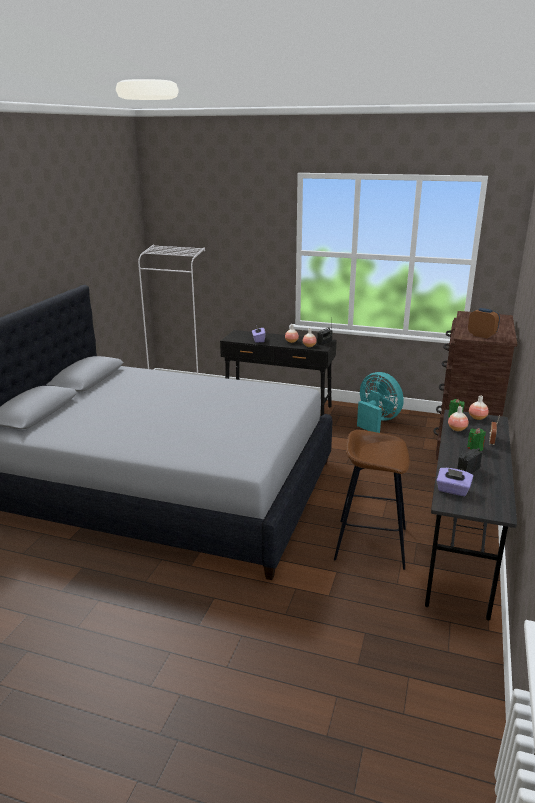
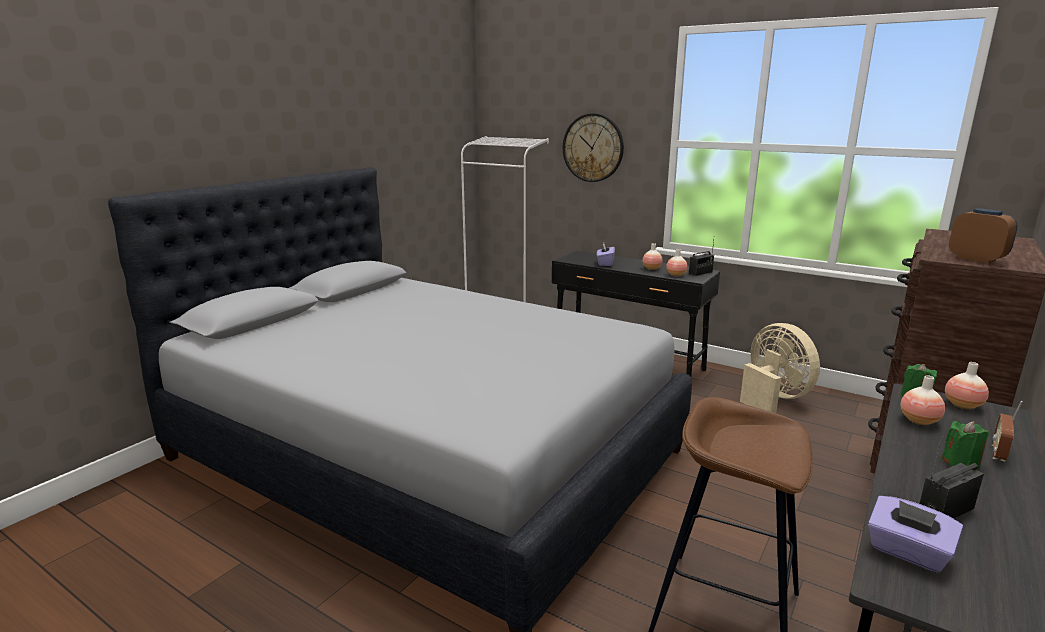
camera: 15 degrees right, 5 degrees down
turquoise fan [357,372,404,433] -> beige fan [740,323,820,413]
none -> wall clock [563,113,624,182]

